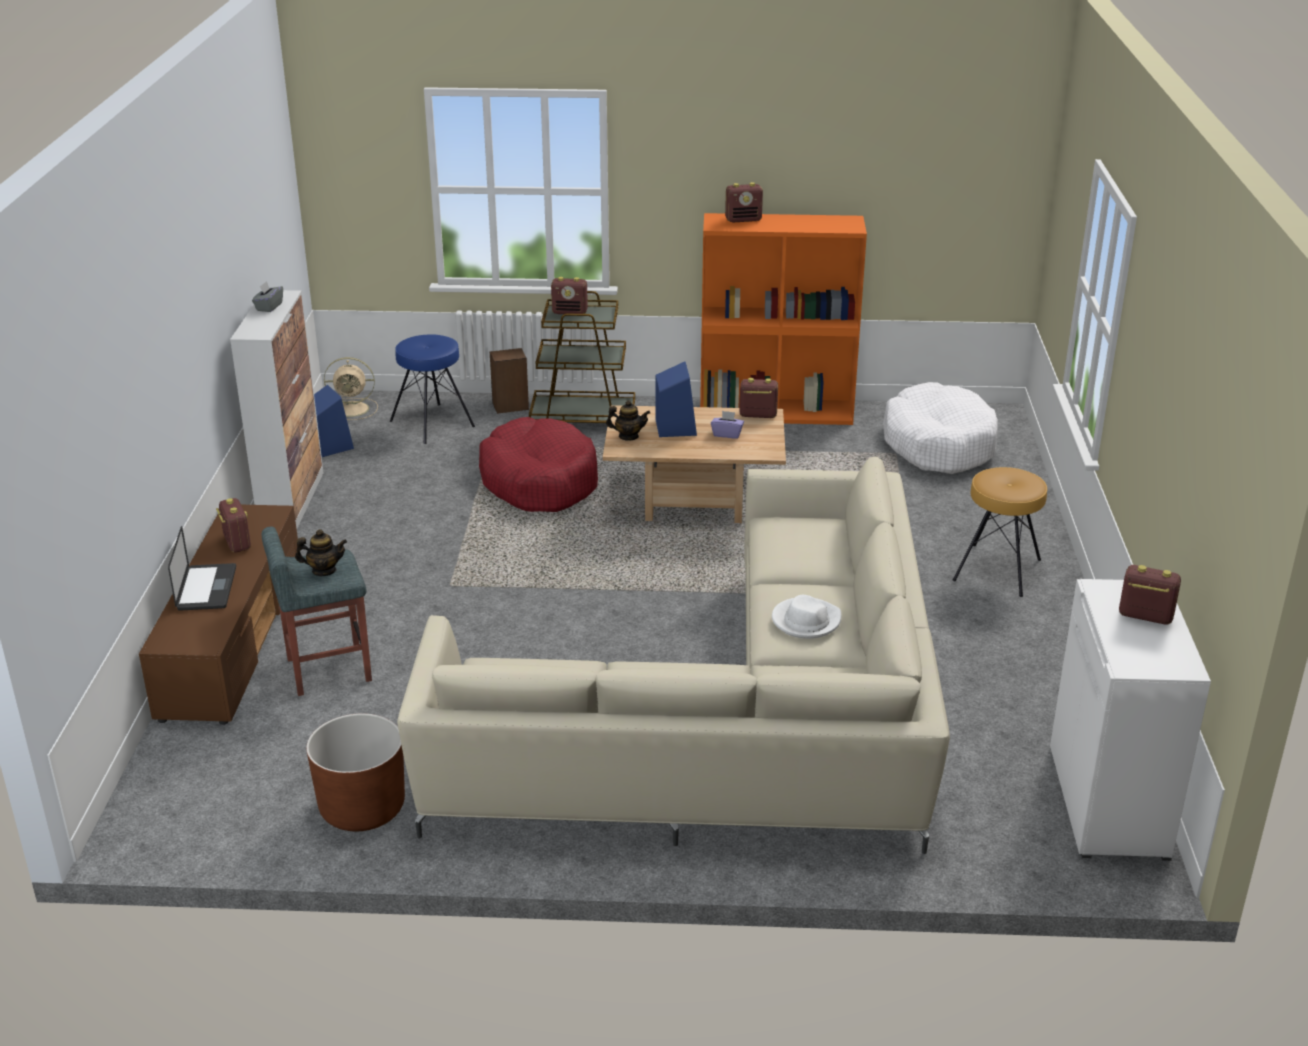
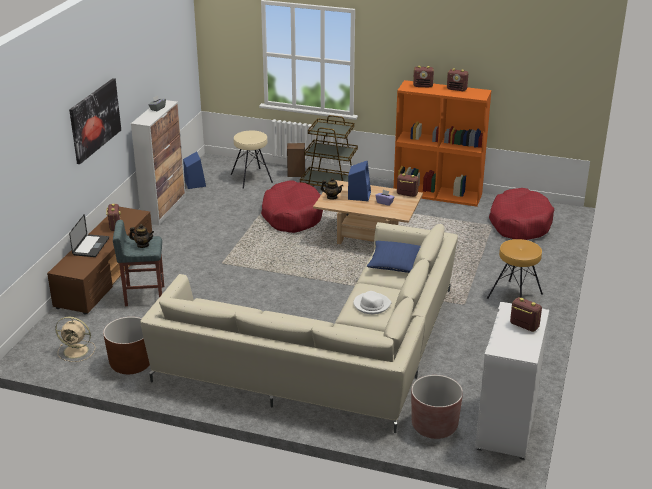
camera: 15 degrees right, 0 degrees up
beige fan [324,357,378,420] -> beige fan moved to [55,317,95,362]
blue stool [390,334,475,444] -> beige stool [231,130,273,189]
radio [551,277,588,314] -> radio moved to [447,68,468,91]
white dog bed [883,382,998,474] -> red dog bed [489,188,554,240]
none -> picture [69,78,121,164]
none -> blue pillow [366,241,421,273]
none -> brown planter [411,375,463,439]

